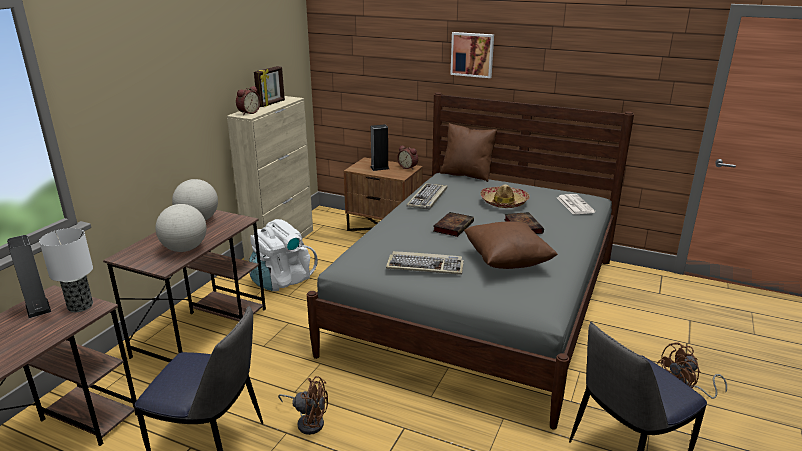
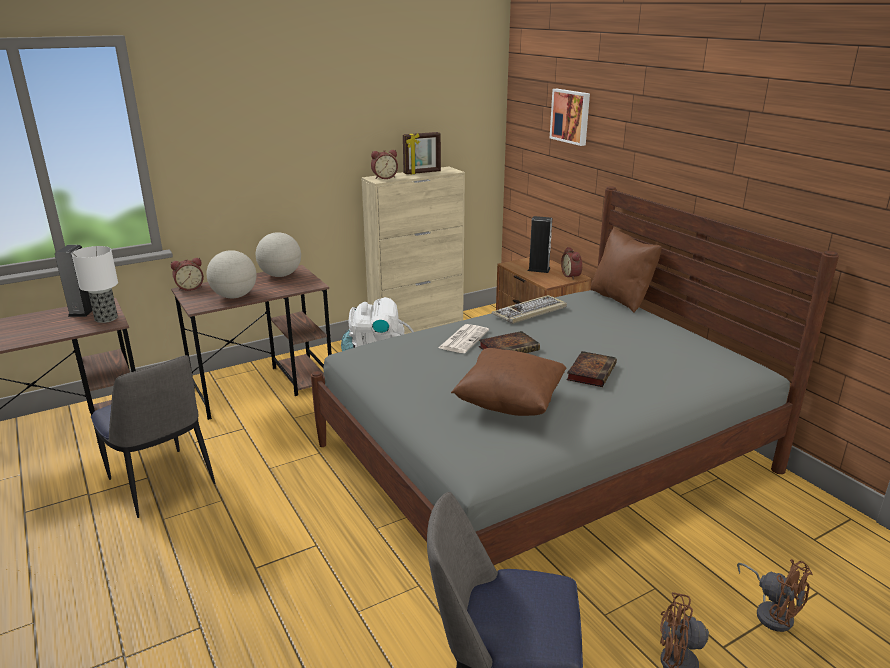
camera: 35 degrees right, 0 degrees up
brown fan [278,376,328,435] -> brown fan moved to [737,559,813,632]
keyboard [386,251,464,275] -> none
picture [450,32,494,78] -> picture moved to [550,89,590,146]
hat [480,184,529,208] -> none
newspaper [557,194,595,215] -> newspaper moved to [438,324,489,353]
none -> alarm clock [171,258,204,291]

